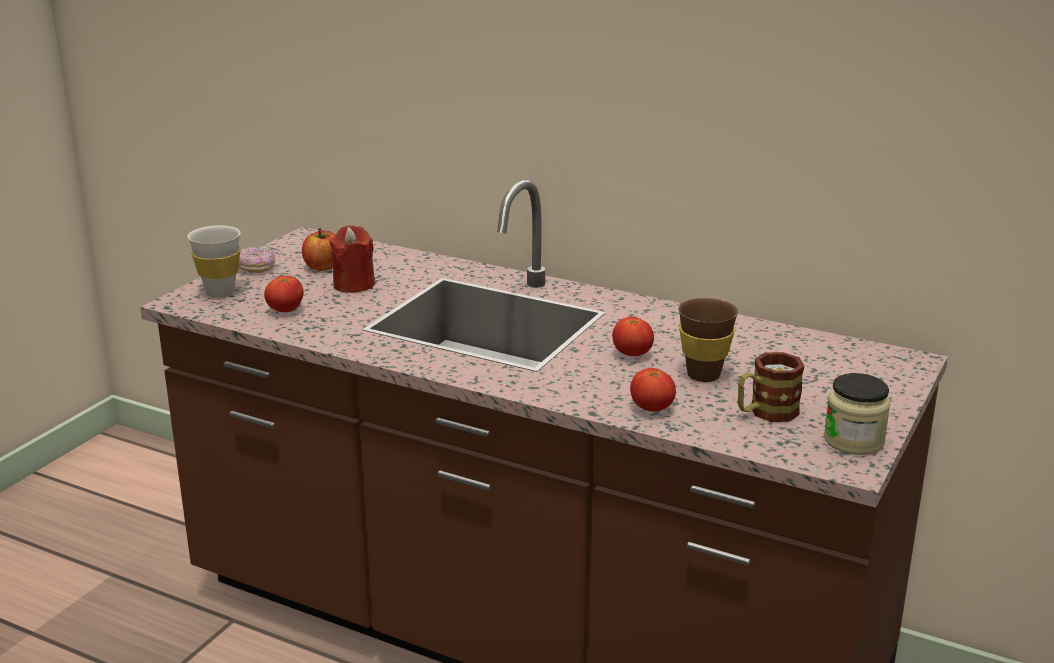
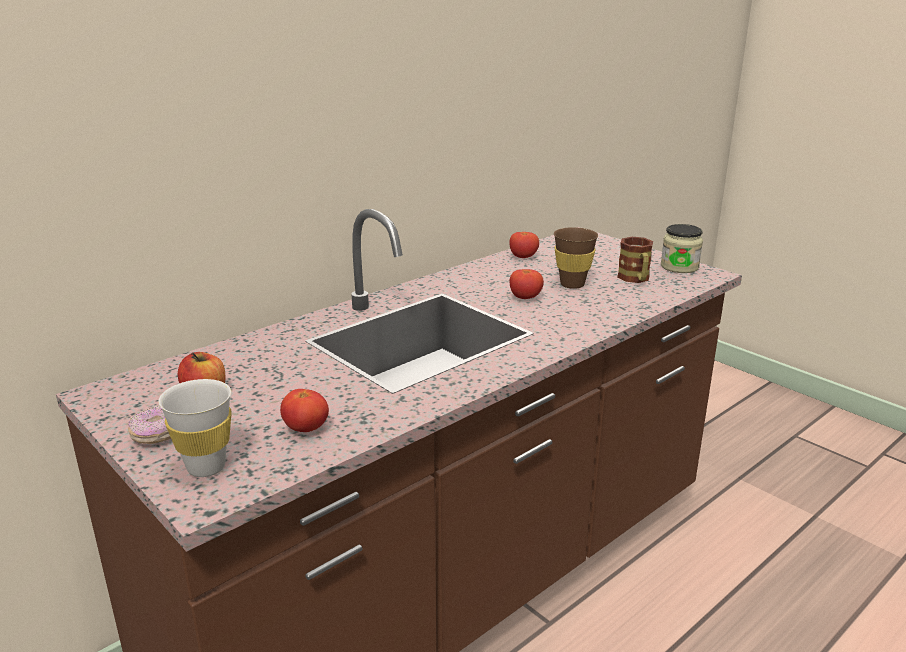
camera: 70 degrees left, 0 degrees up
red candle [330,225,375,293] -> none
tomato [630,368,676,411] -> tomato moved to [509,232,539,258]

